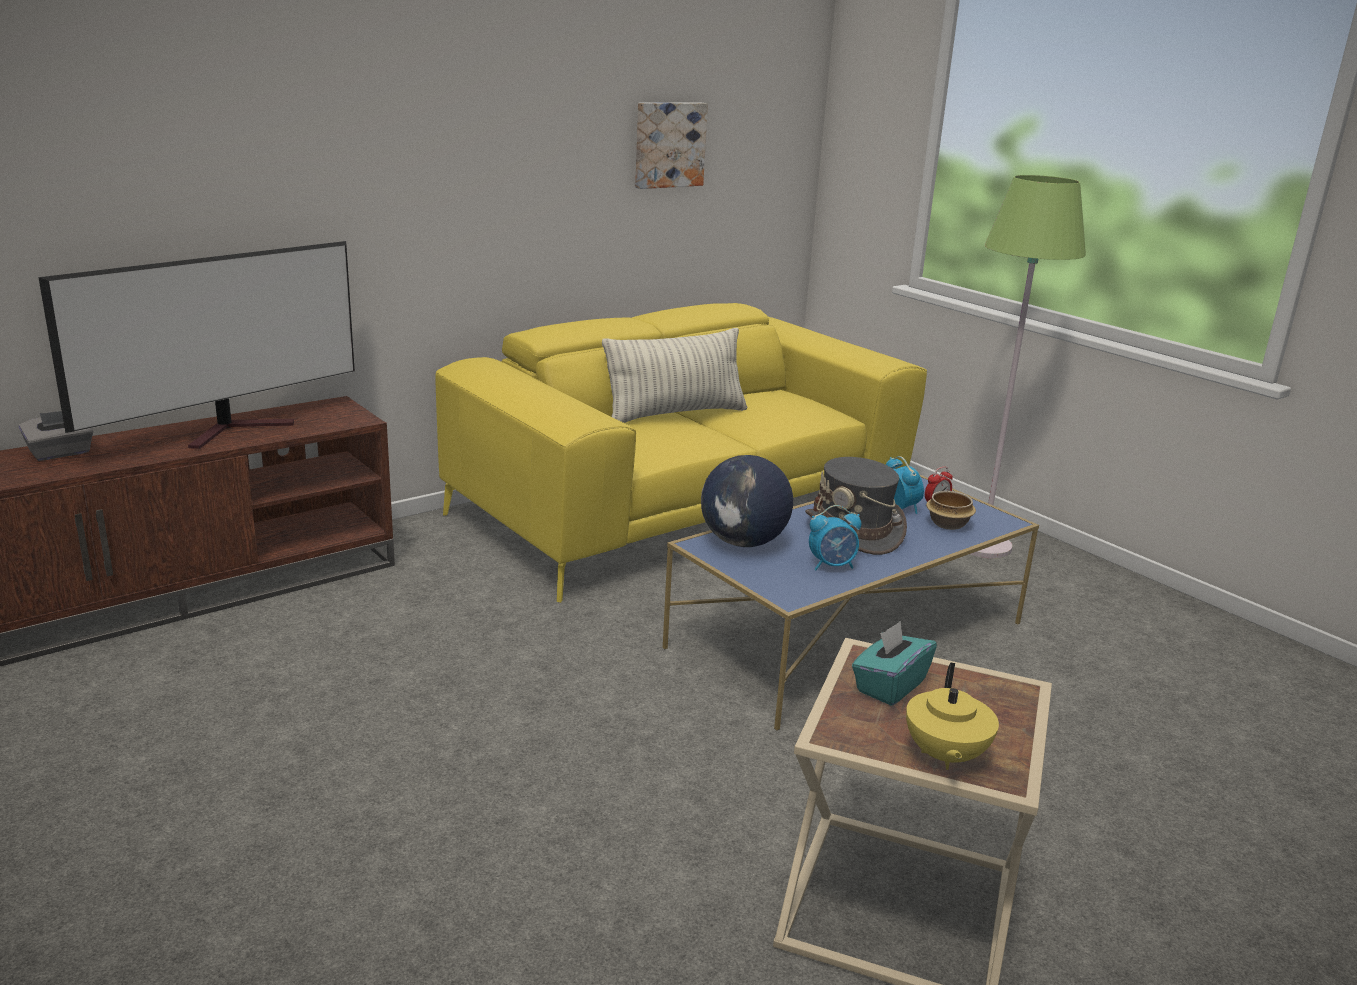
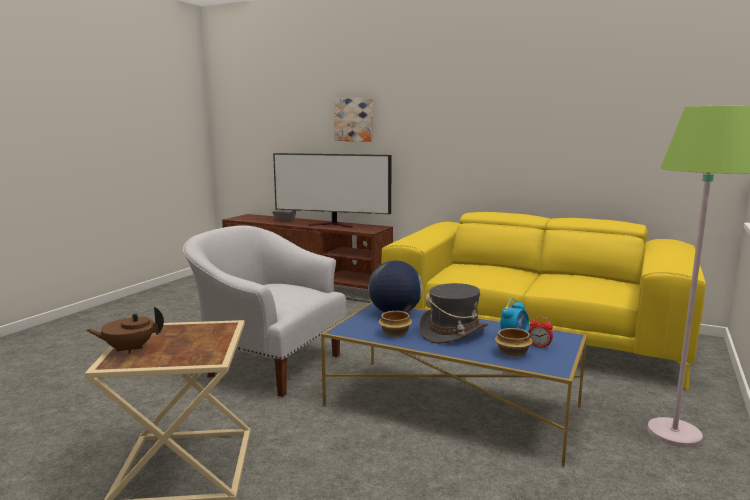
camera: 65 degrees right, 10 degrees down
pillow [602,328,748,423] -> none
picture [635,103,708,189] -> picture moved to [334,98,373,142]
alarm clock [809,505,861,570] -> bowl [379,311,412,337]
turquoise tissue box [852,621,937,705] -> none
yellow teapot [906,663,999,770] -> brown teapot [86,306,164,354]
none -> white armchair [183,225,346,397]

